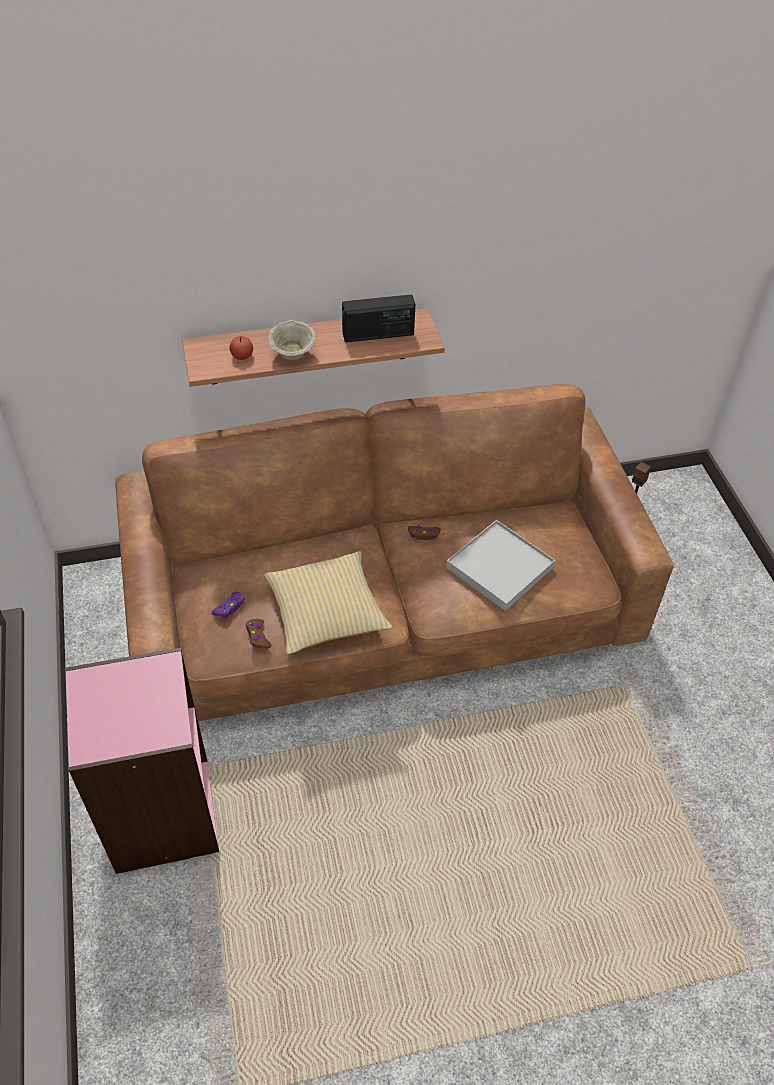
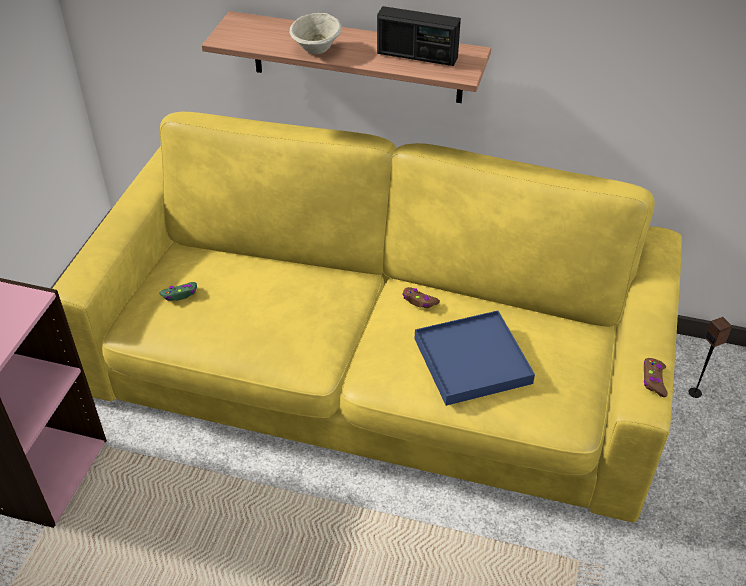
camera: 30 degrees right, 5 degrees down
brown sofa [115,384,674,721] -> yellow sofa [52,112,682,522]
purple game controller [211,592,245,617] -> green game controller [159,282,197,301]
apple [230,336,253,360] -> none
brown game controller [246,619,271,649] -> brown game controller moved to [644,358,668,397]
pillow [264,551,392,655] -> none
white tray [446,520,555,611] -> blue tray [415,311,535,406]

